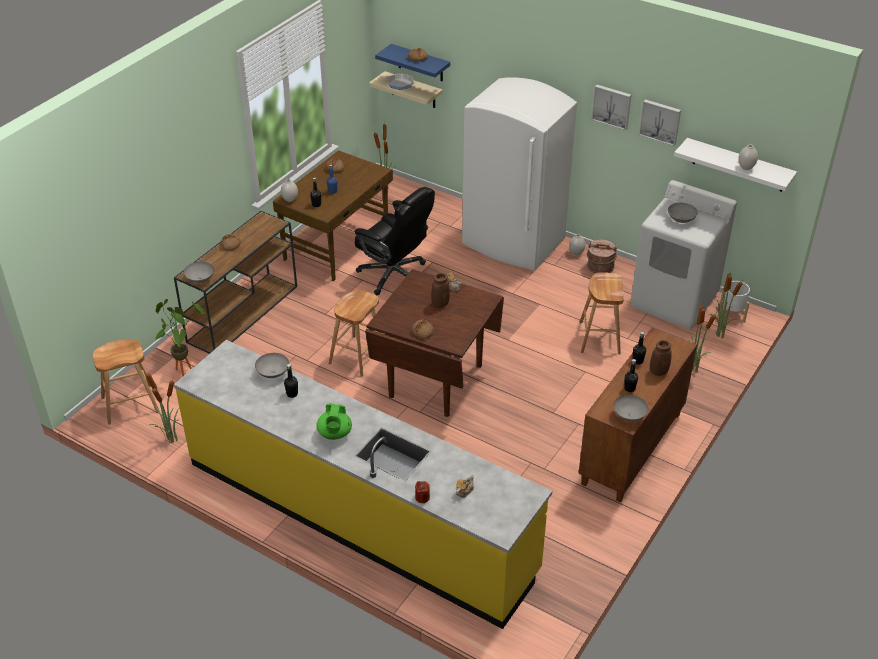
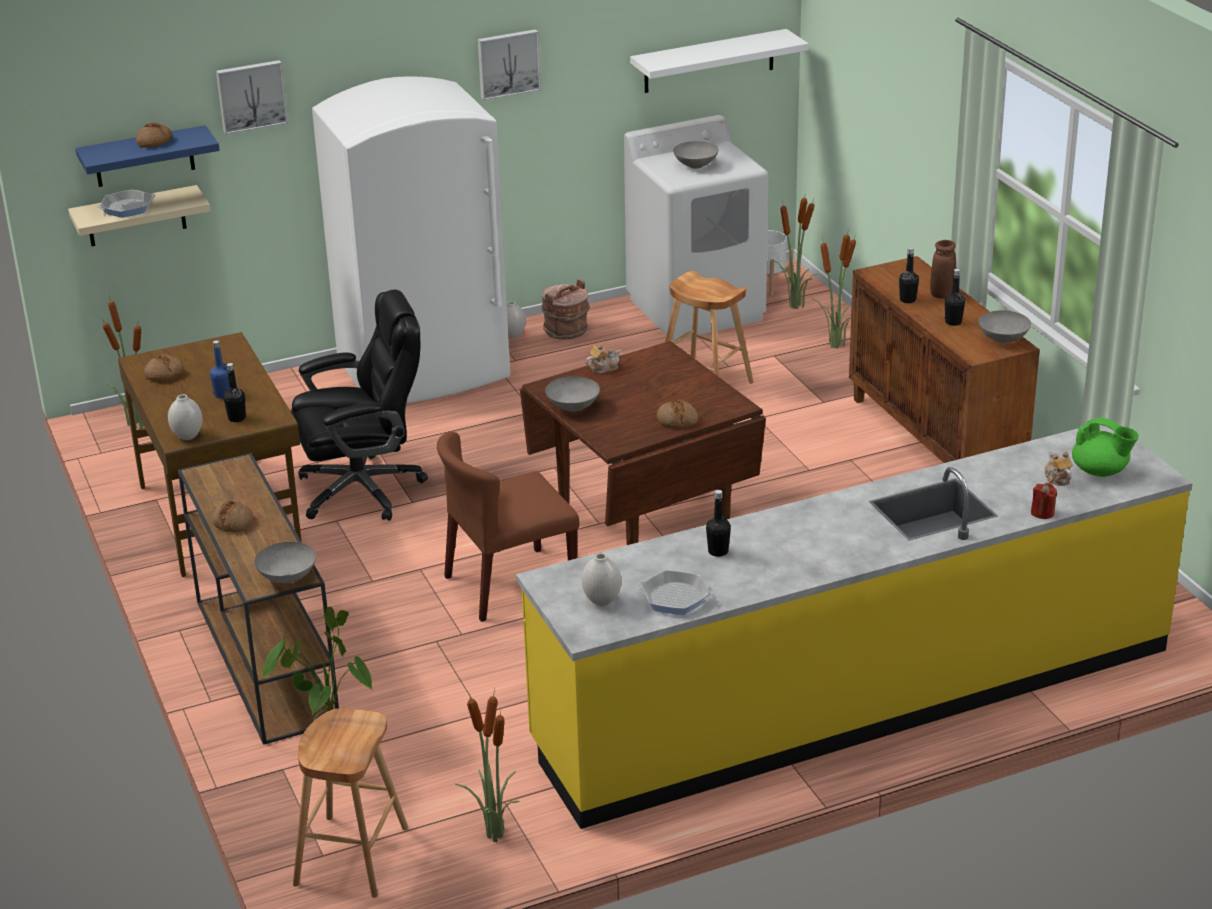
camera: 55 degrees left, 10 degrees down
grey bowl [255,353,289,378] -> grey bowl moved to [545,376,600,412]
green teapot [316,403,352,440] -> green teapot moved to [1072,418,1139,477]
brown stool [329,290,382,377] -> brown chair [437,431,579,622]
brown vase [431,273,450,308] -> none
picture [639,99,681,146] -> picture moved to [216,60,288,134]
white vase [738,144,758,170] -> white vase moved to [582,553,622,606]
none -> frying pan [637,570,713,615]

